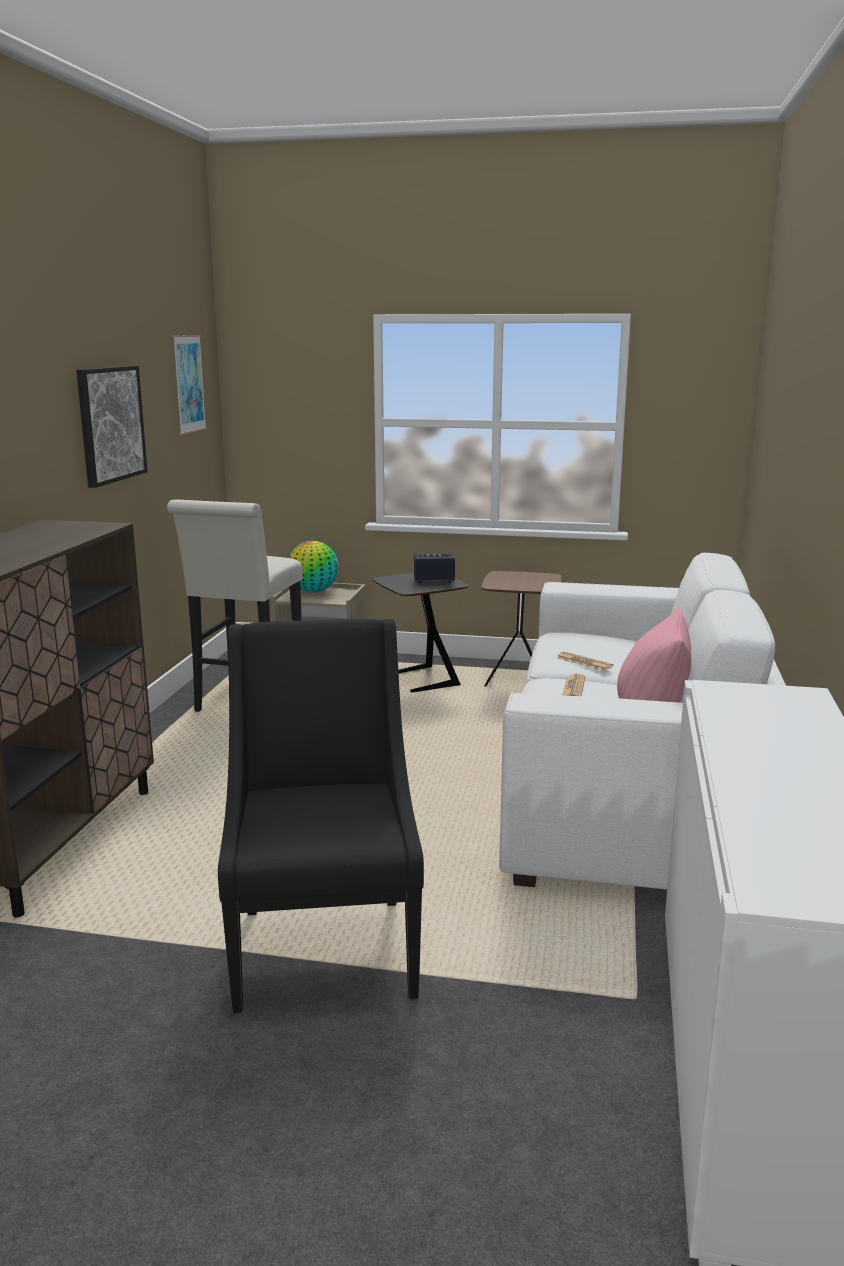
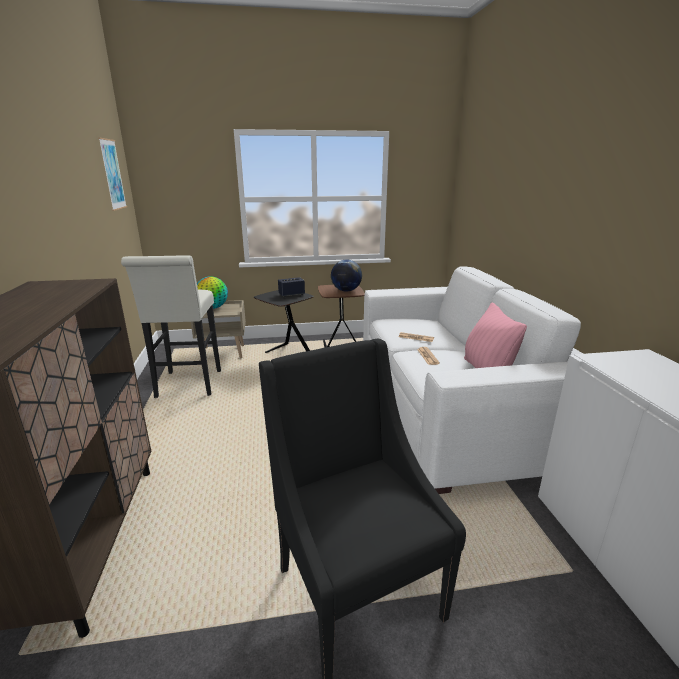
camera: 20 degrees left, 5 degrees up
picture [76,366,148,488] -> none
none -> globe [331,259,362,292]

